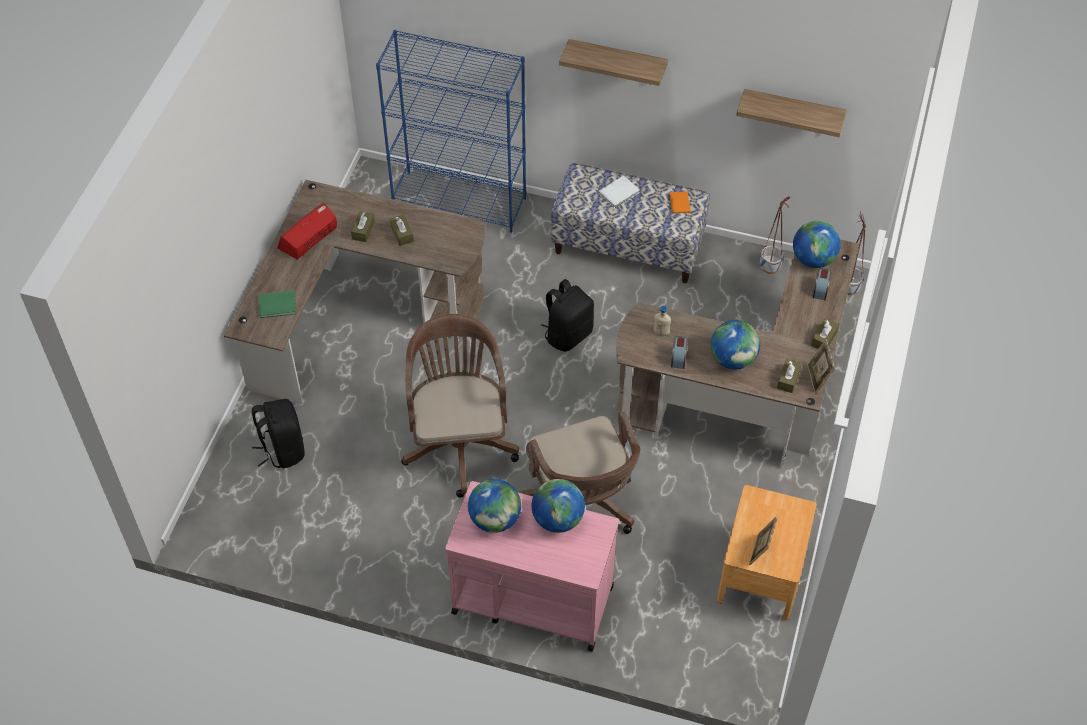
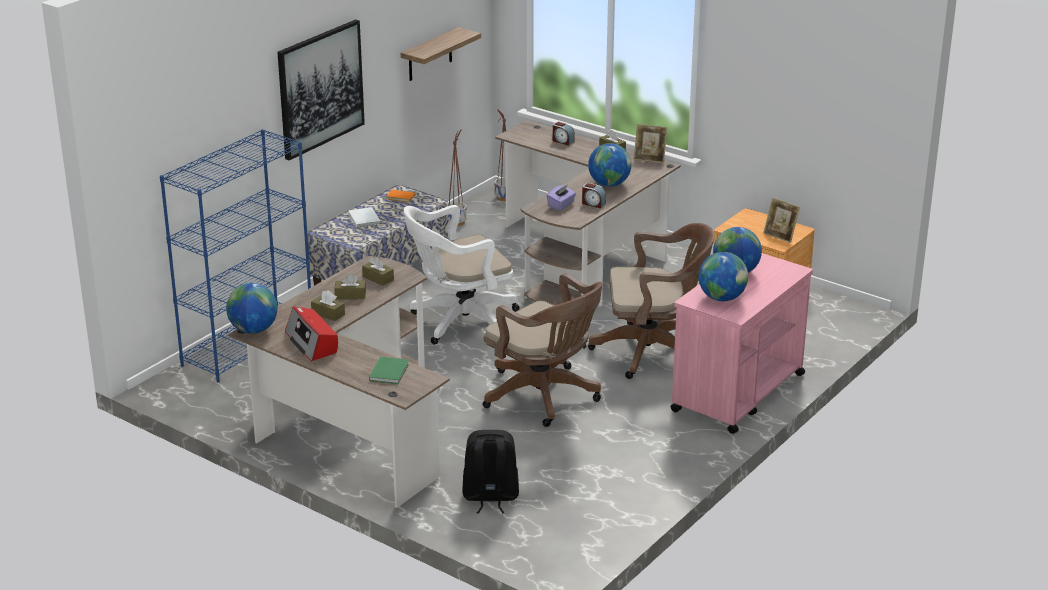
camera: 70 degrees left, 25 degrees down
brown office chair [401,314,519,498] -> brown office chair turned 150 degrees counterclockwise [483,273,602,427]
black backpack [541,279,594,352] -> white office chair [404,205,519,344]
shelf [559,39,668,86] -> picture [278,19,365,160]
beige bottle [654,306,671,336] -> purple tissue box [547,185,576,210]
brown tissue box [777,358,802,393] -> brown tissue box moved to [362,257,394,286]
globe [793,221,841,268] -> globe moved to [226,283,277,334]

